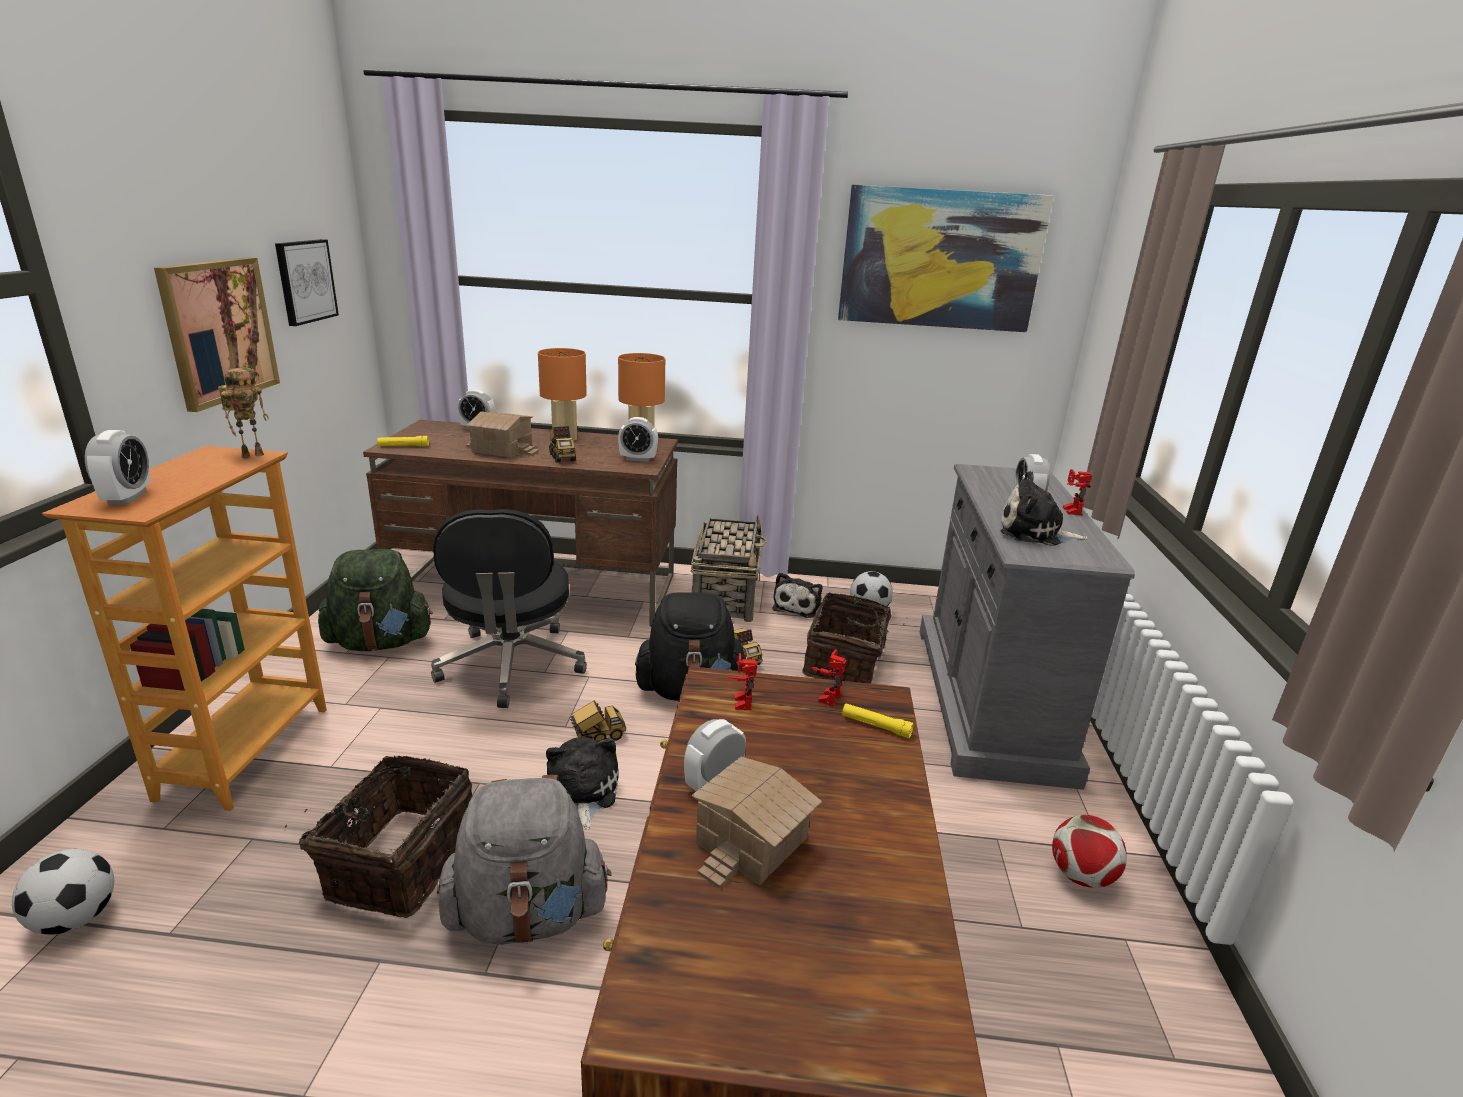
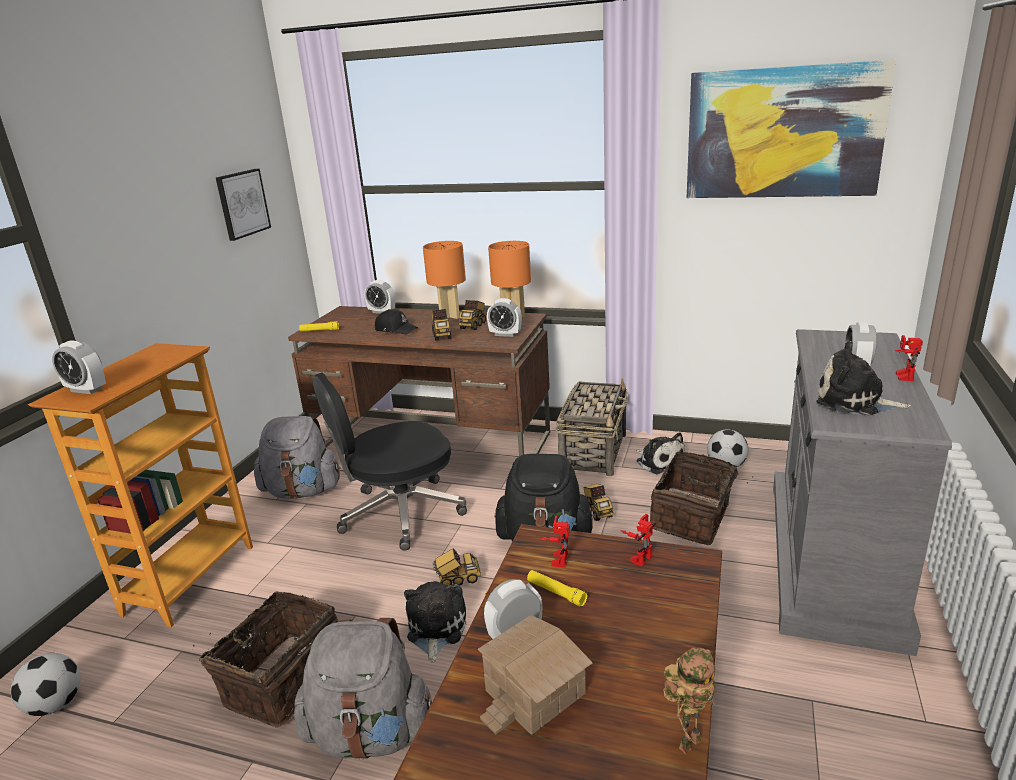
camera: 15 degrees right, 0 degrees up
alarm clock [85,430,151,505] -> alarm clock turned 105 degrees clockwise [52,341,106,394]
picture [154,257,280,412] -> none
toy robot [218,368,269,459] -> toy robot moved to [664,647,715,754]
green backpack [318,549,433,651] -> grey backpack [254,416,341,499]
black office chair [431,509,587,708] -> black office chair turned 60 degrees clockwise [312,373,467,551]
toy house [466,412,539,458] -> black cap [375,309,418,334]
plush toy [772,573,822,618] -> plush toy turned 60 degrees counterclockwise [636,432,685,474]
yellow flashlight [842,703,914,738] -> yellow flashlight moved to [527,570,587,607]
football [1052,815,1127,888] -> none
none -> toy truck [459,300,486,330]

